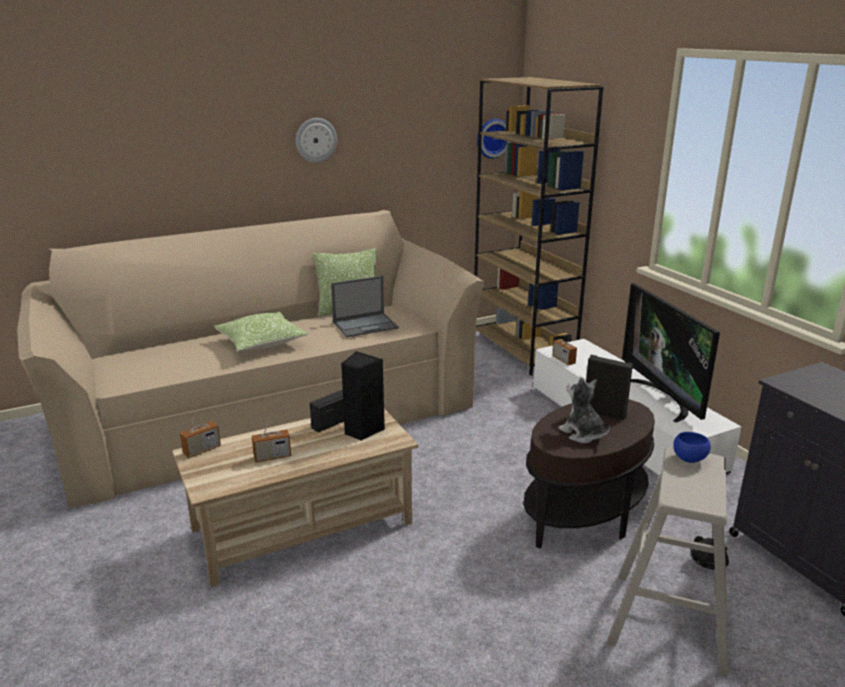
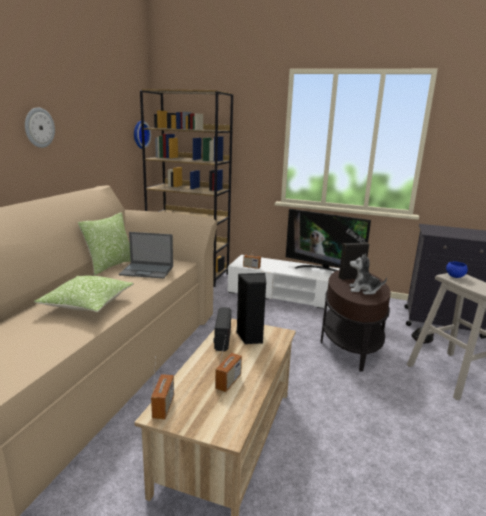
camera: 45 degrees left, 5 degrees down
laptop [331,276,399,337] -> laptop turned 75 degrees clockwise [119,232,173,279]

